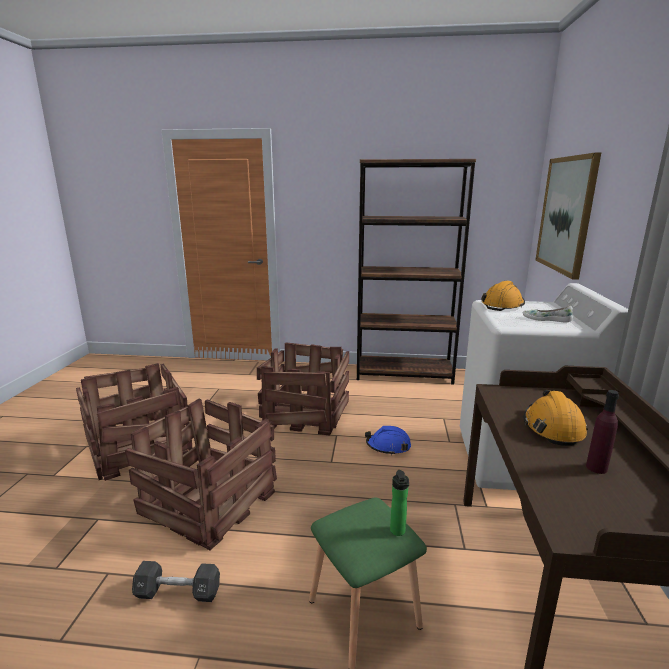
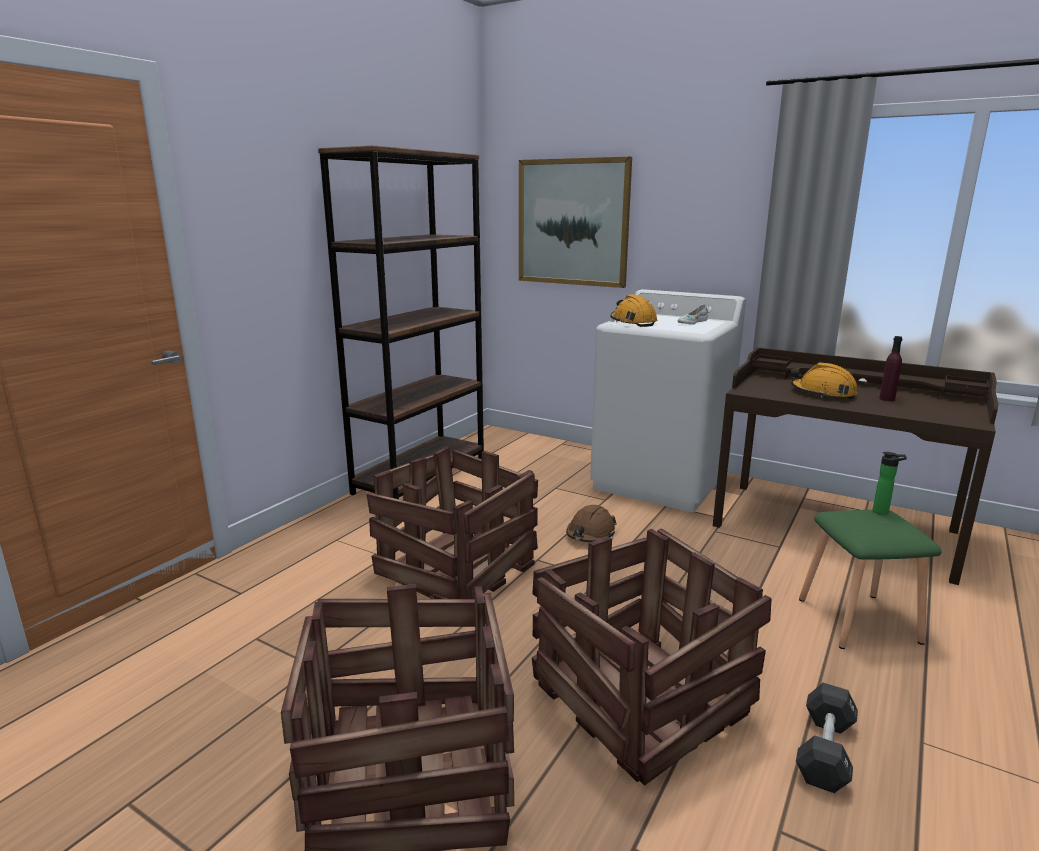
camera: 65 degrees left, 0 degrees up
blue hard hat [365,426,411,455] -> brown hard hat [566,505,617,542]

